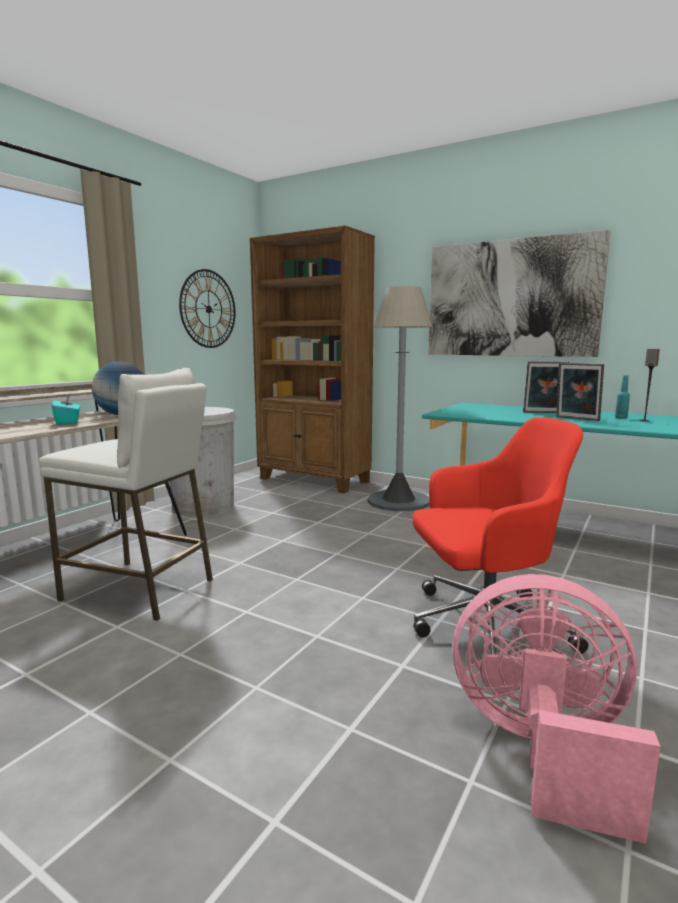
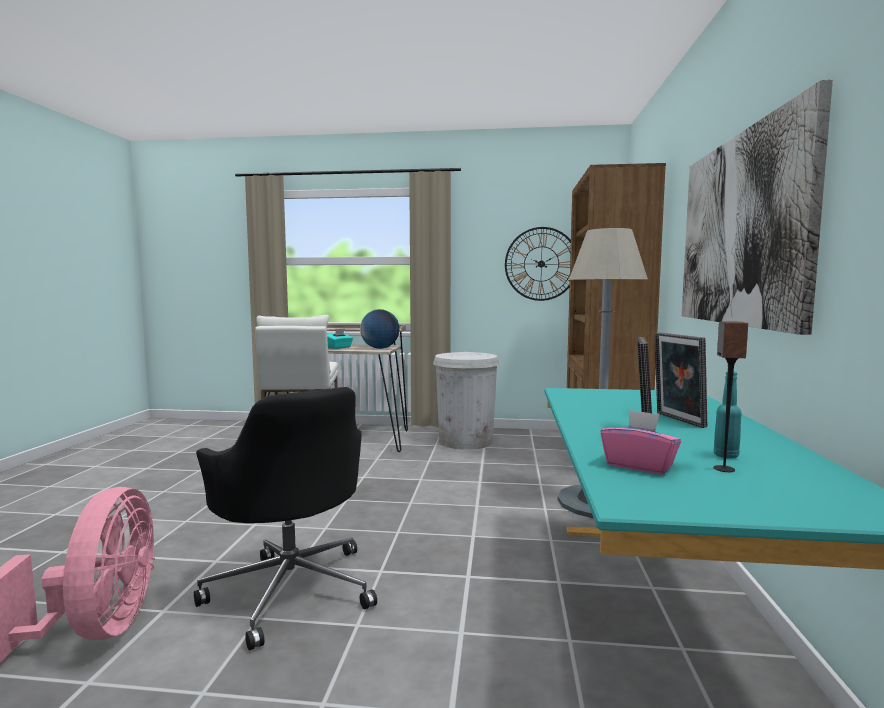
camera: 65 degrees right, 5 degrees down
red office chair [413,417,588,655] -> black office chair [194,387,377,650]
none -> pink tissue box [600,410,681,475]

